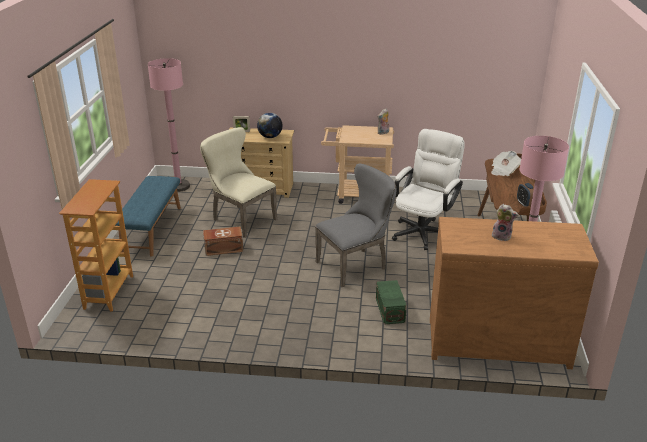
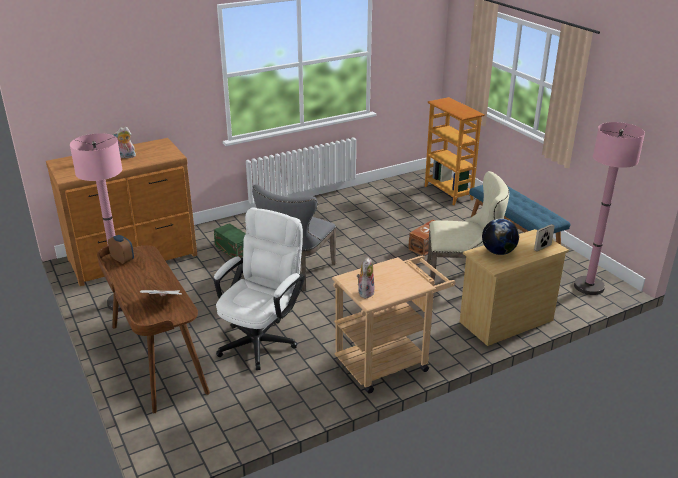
camera: 145 degrees right, 0 degrees up
white office chair [392,129,465,250] -> white office chair turned 150 degrees counterclockwise [214,207,305,370]

